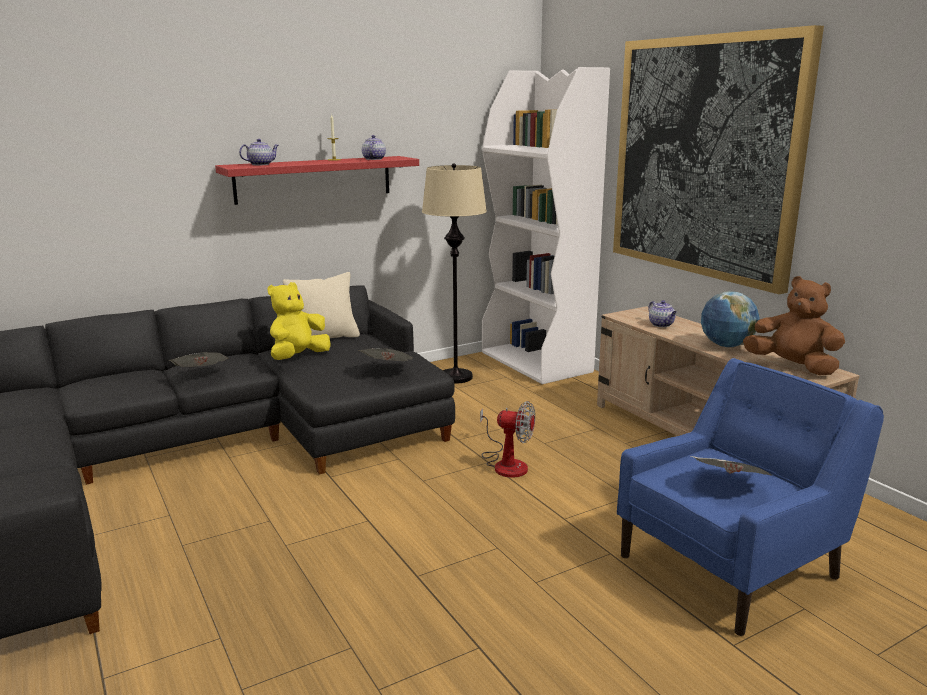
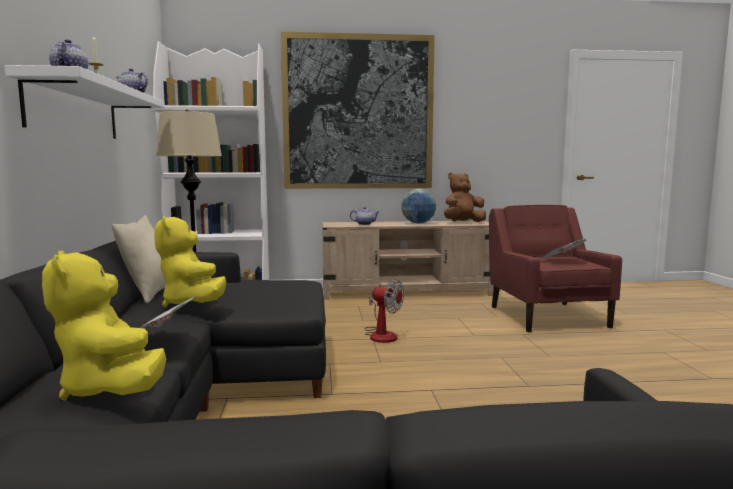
camera: 65 degrees left, 10 degrees down
red shelf [215,156,419,205] -> white shelf [5,65,165,139]
newspaper [358,348,413,361] -> none
fan [480,401,535,478] -> fan turned 75 degrees clockwise [365,279,404,343]
blue armchair [617,358,884,636] -> red armchair [489,205,622,332]
none -> yellow plush toy [42,251,166,400]

